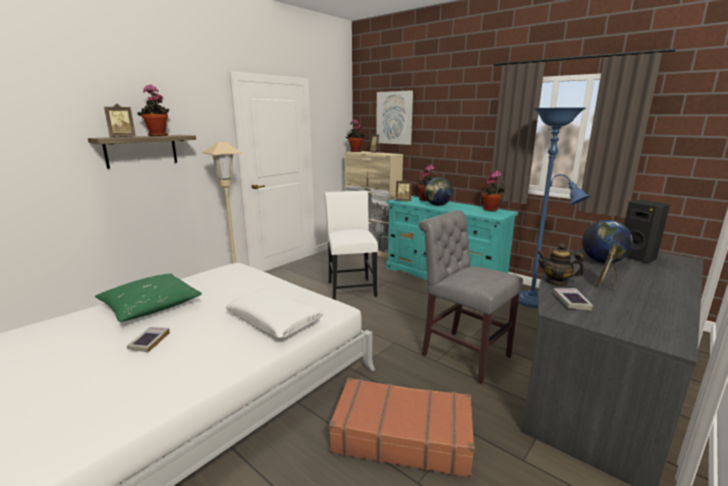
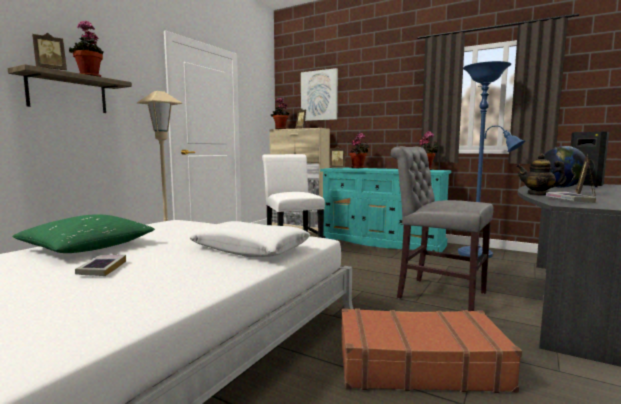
camera: 10 degrees left, 10 degrees down
globe [424,177,453,206] -> none

